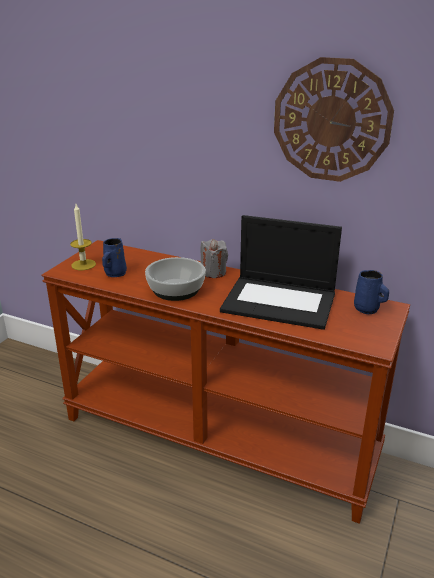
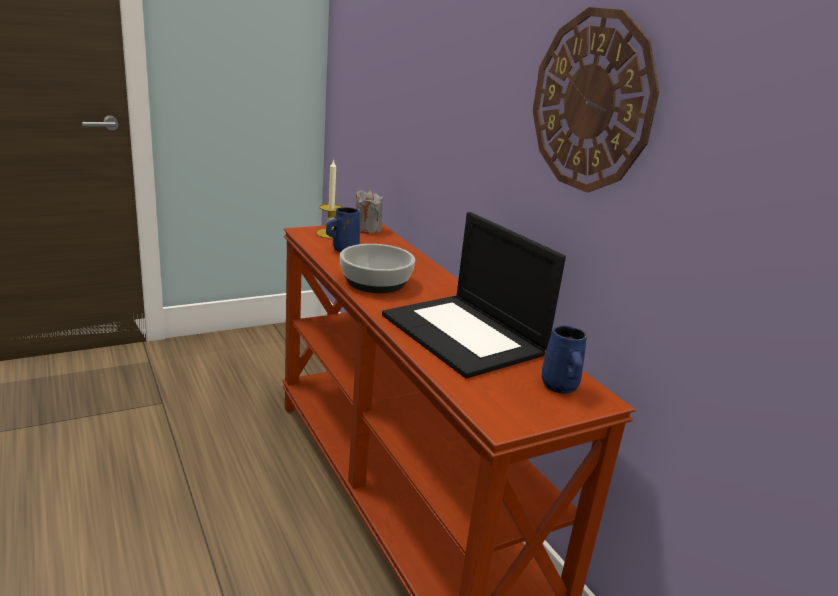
camera: 35 degrees right, 5 degrees down
grey candle [200,239,228,278] -> grey candle moved to [356,190,383,234]

